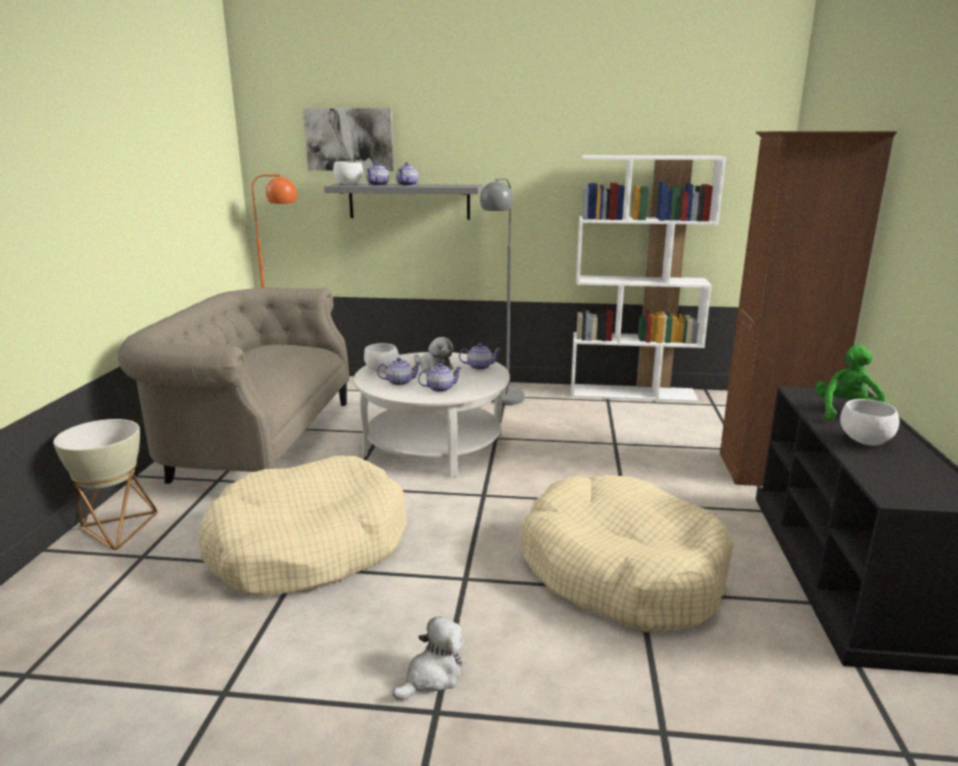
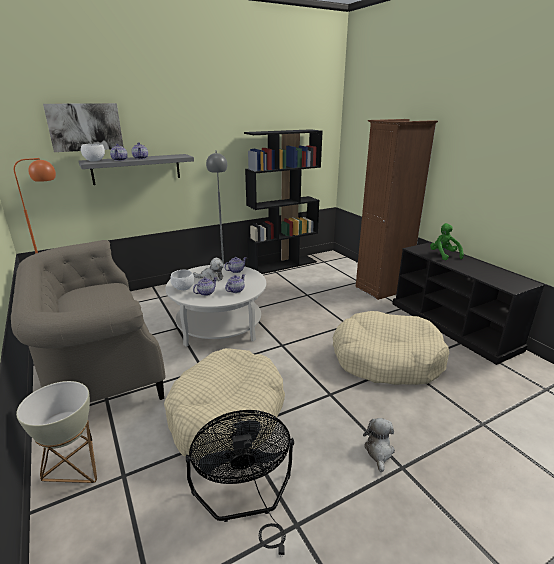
camera: 35 degrees left, 5 degrees up
white bookcase [571,155,727,403] -> black bookcase [244,129,323,274]
white bowl [840,399,900,446] -> none
none -> black fan [186,410,294,557]

